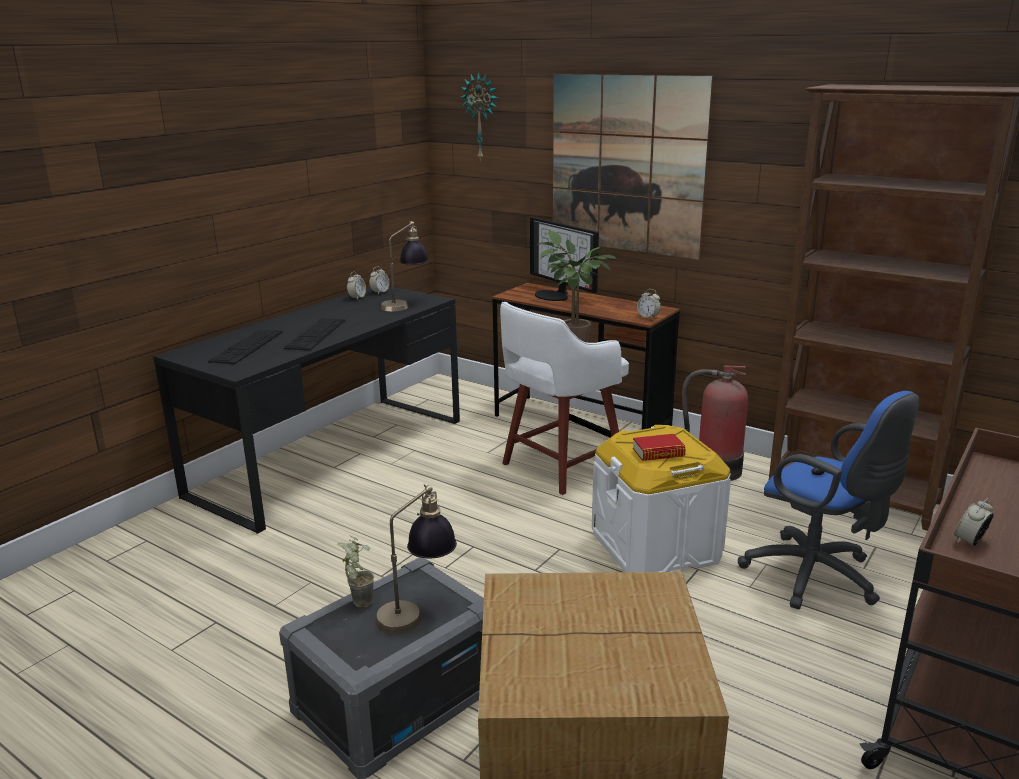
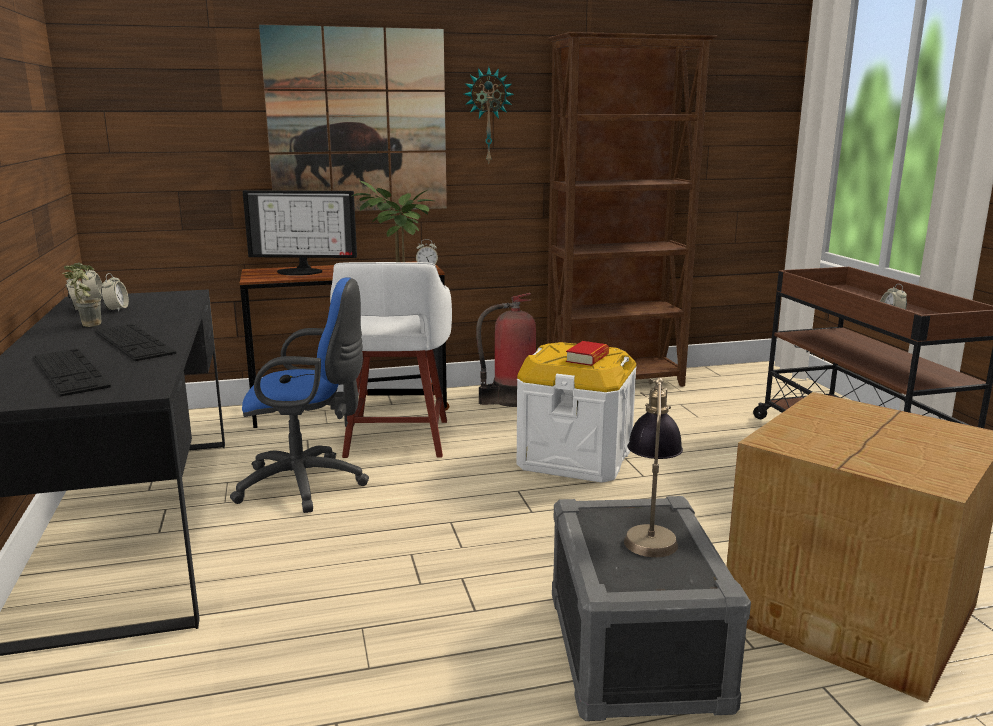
camera: 50 degrees left, 5 degrees down
potted plant [337,535,374,607] -> potted plant moved to [63,263,101,327]
table lamp [380,221,429,311] -> none
wall clock [460,71,498,161] -> wall clock moved to [464,67,514,163]
blue office chair [738,391,919,609] -> blue office chair moved to [230,277,369,513]
none -> alarm clock [101,273,129,312]

